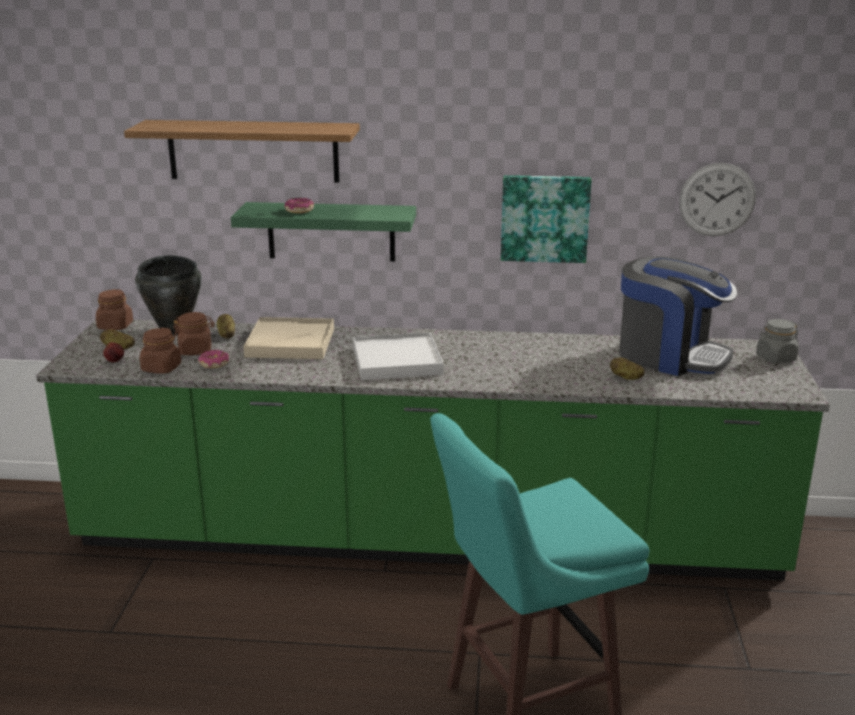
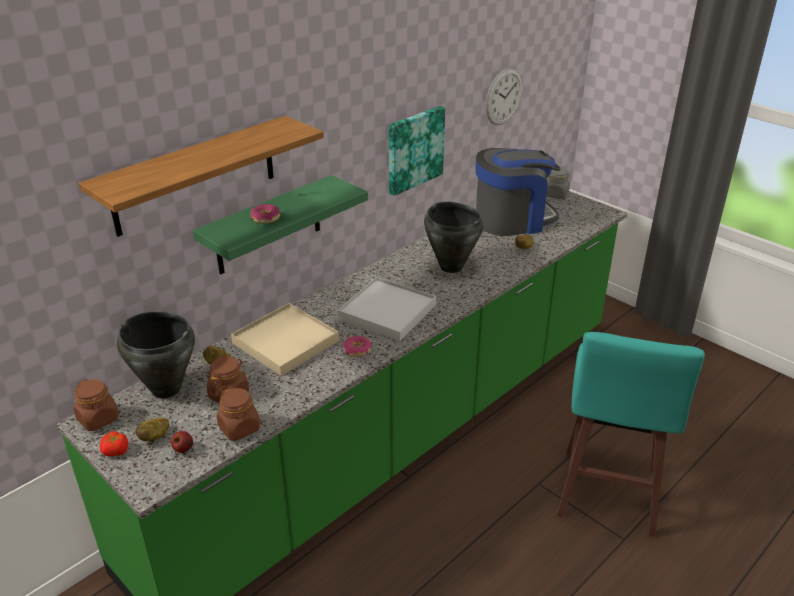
camera: 50 degrees left, 10 degrees up
donut [198,350,229,368] -> donut moved to [343,336,372,357]
none -> tomato [100,431,128,457]
none -> black cooking pot [424,202,483,273]

